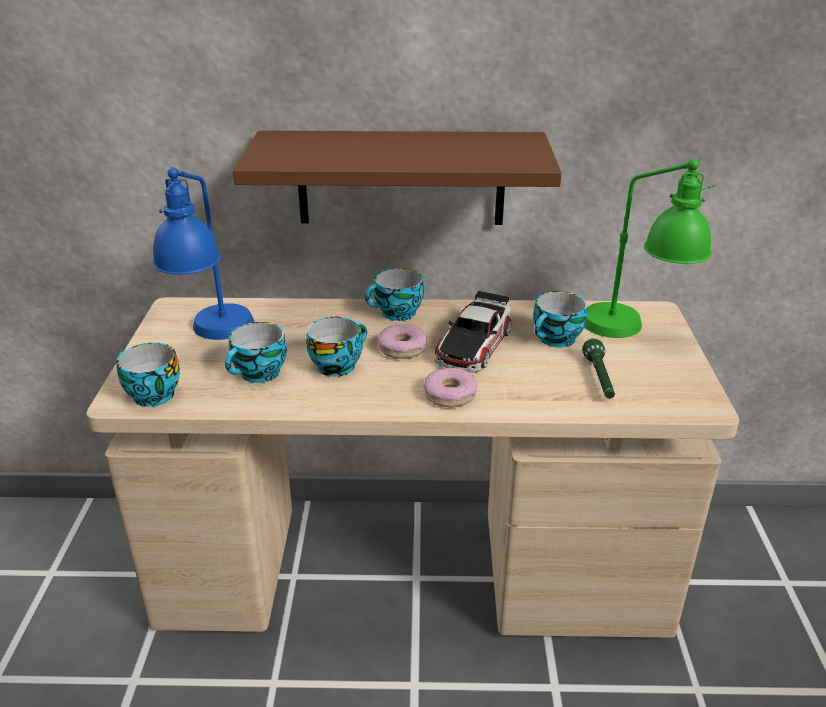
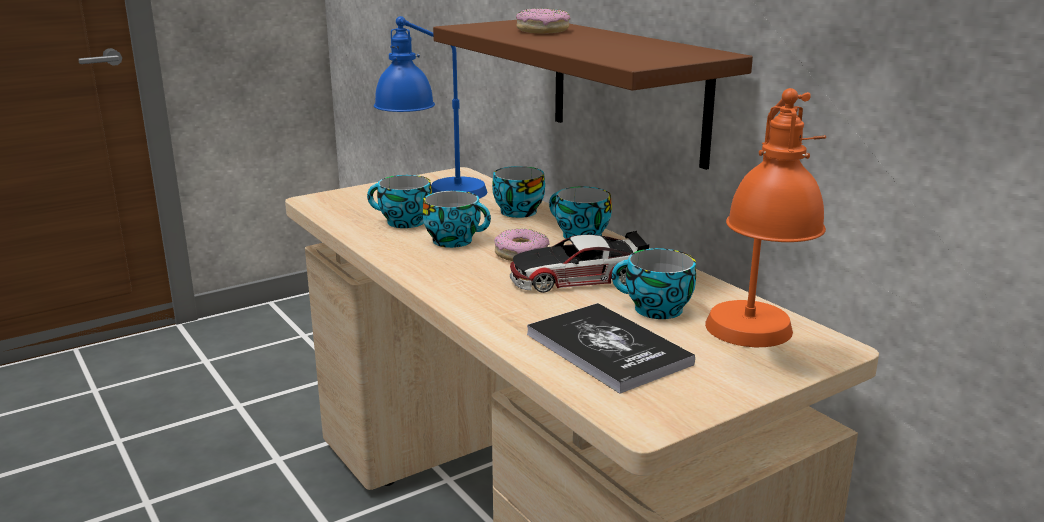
camera: 55 degrees right, 10 degrees down
cup [116,343,180,407] -> cup moved to [492,166,545,218]
donut [424,368,477,407] -> donut moved to [516,8,571,34]
green flashlight [582,338,615,399] -> book [527,303,695,394]
green table lamp [585,159,716,338] -> orange table lamp [705,88,826,347]

